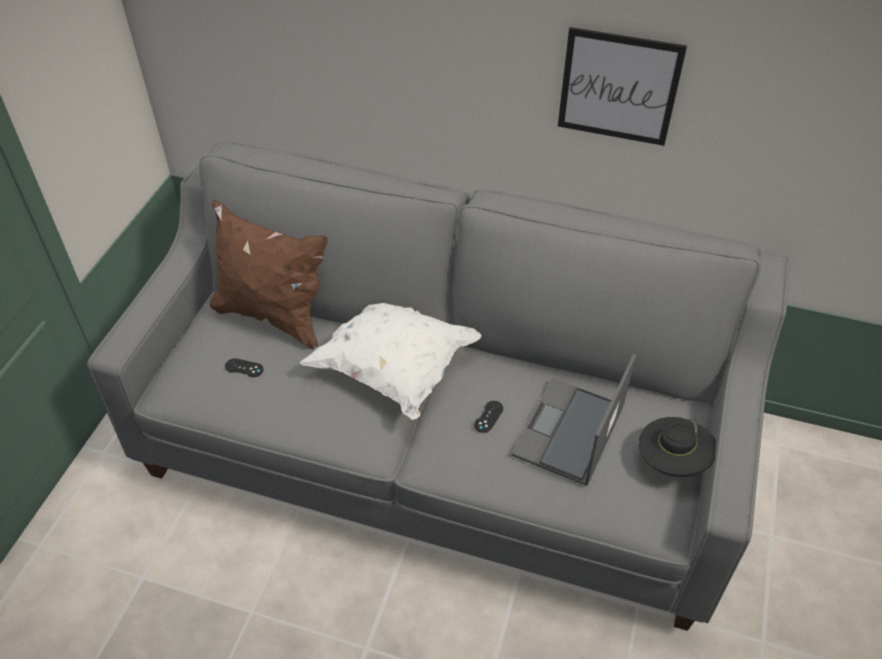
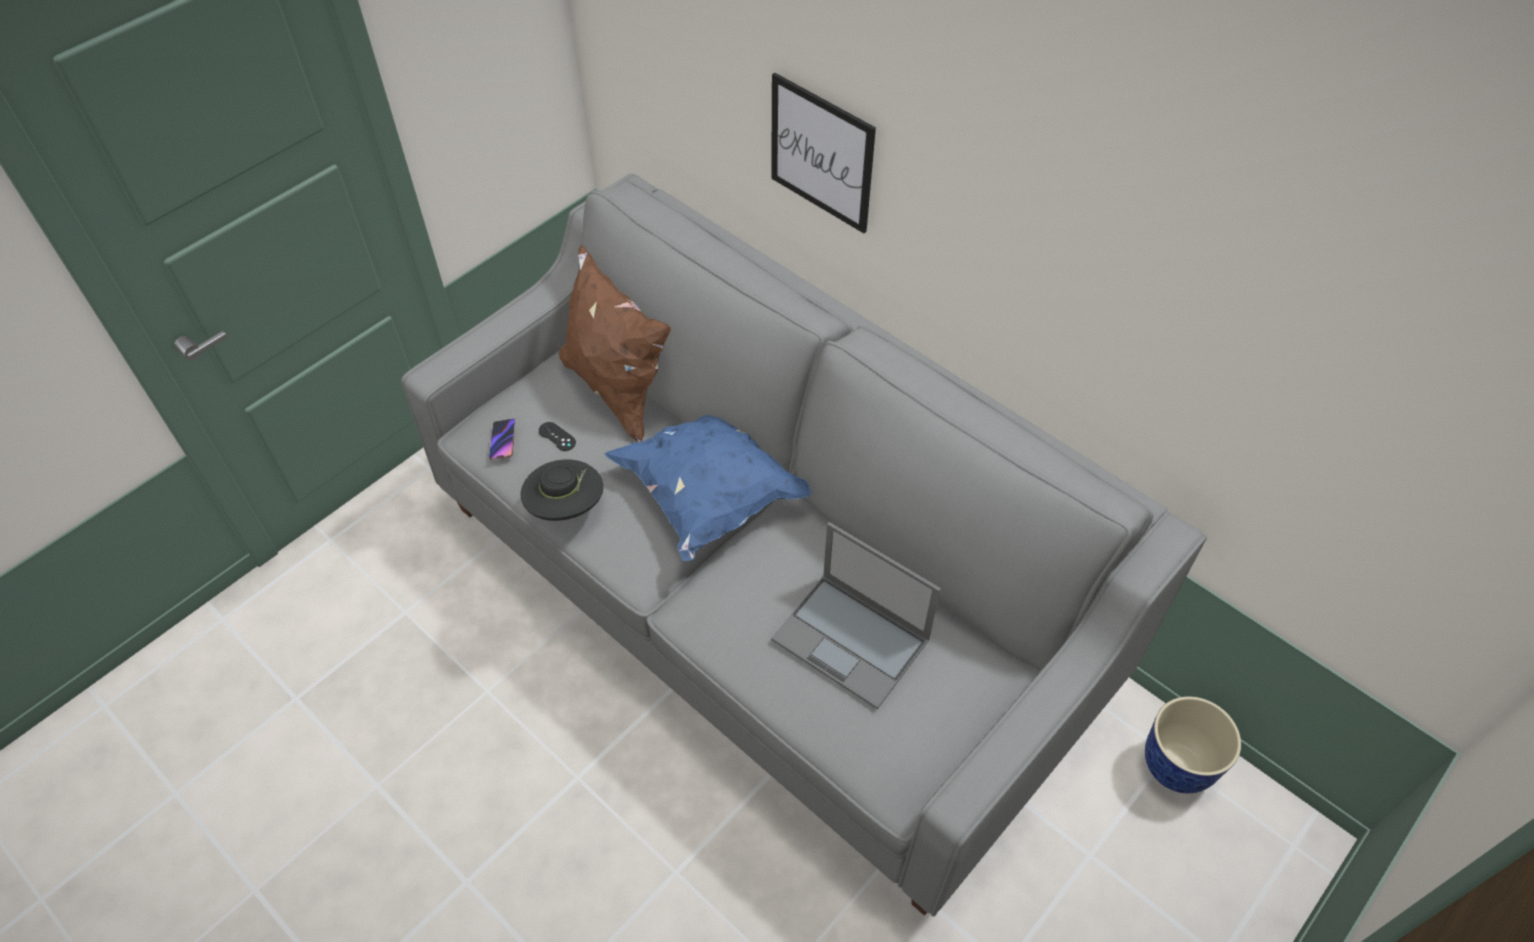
camera: 25 degrees right, 5 degrees up
white pillow [300,303,481,420] -> blue pillow [604,415,812,561]
black game controller [474,401,503,433] -> none
laptop [511,354,636,486] -> laptop turned 105 degrees counterclockwise [771,522,941,709]
picture [558,27,687,146] -> picture moved to [771,73,876,233]
black hat [639,417,716,477] -> black hat moved to [521,460,603,521]
none -> phone [489,418,516,460]
none -> planter [1145,696,1241,793]

